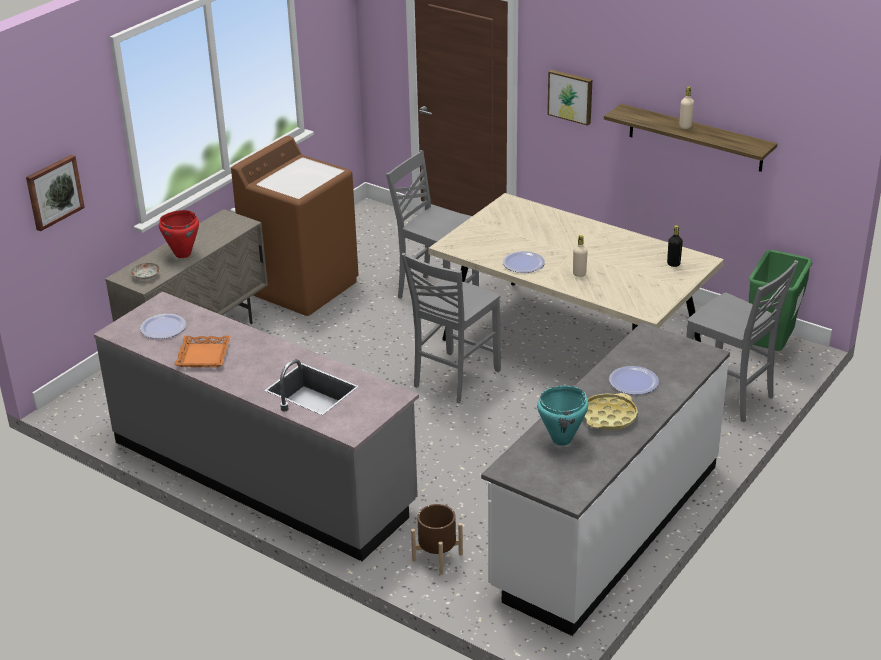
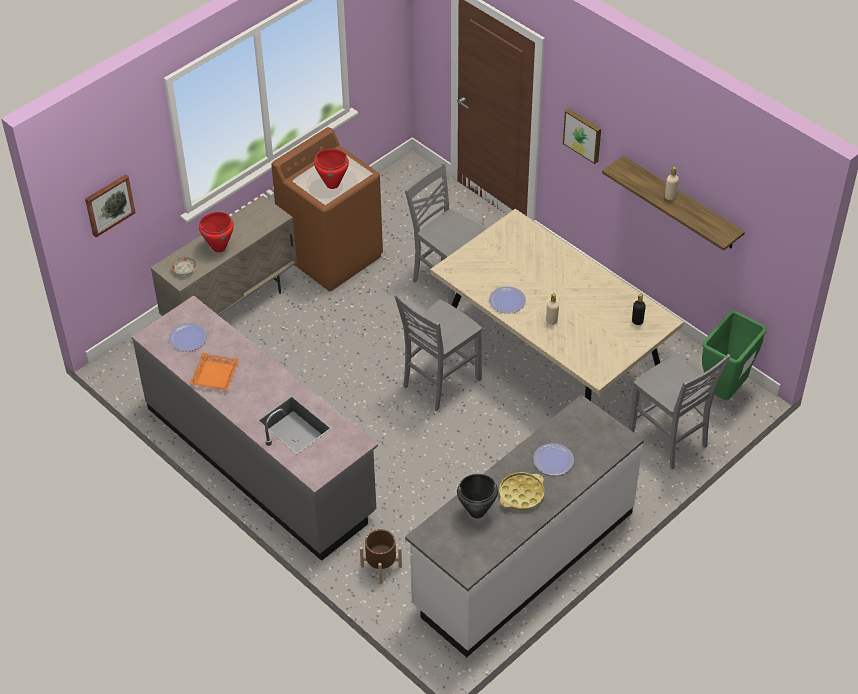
camera: 10 degrees right, 15 degrees up
turquoise cooking pot [537,386,589,446] -> black cooking pot [457,474,498,519]
none -> red cooking pot [314,149,349,189]

